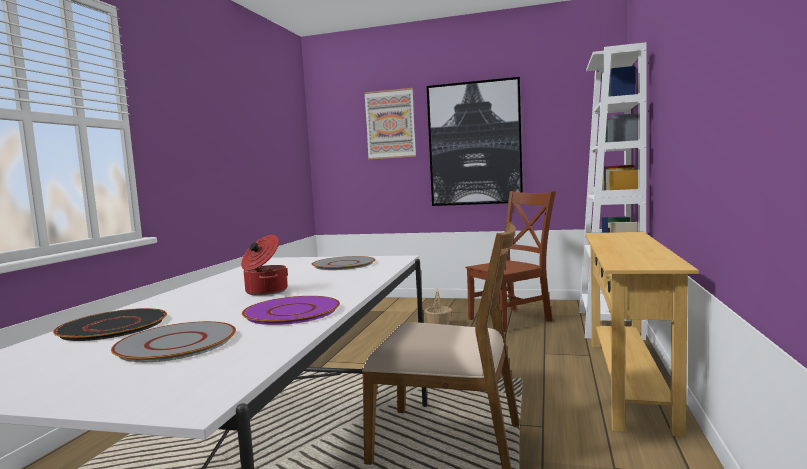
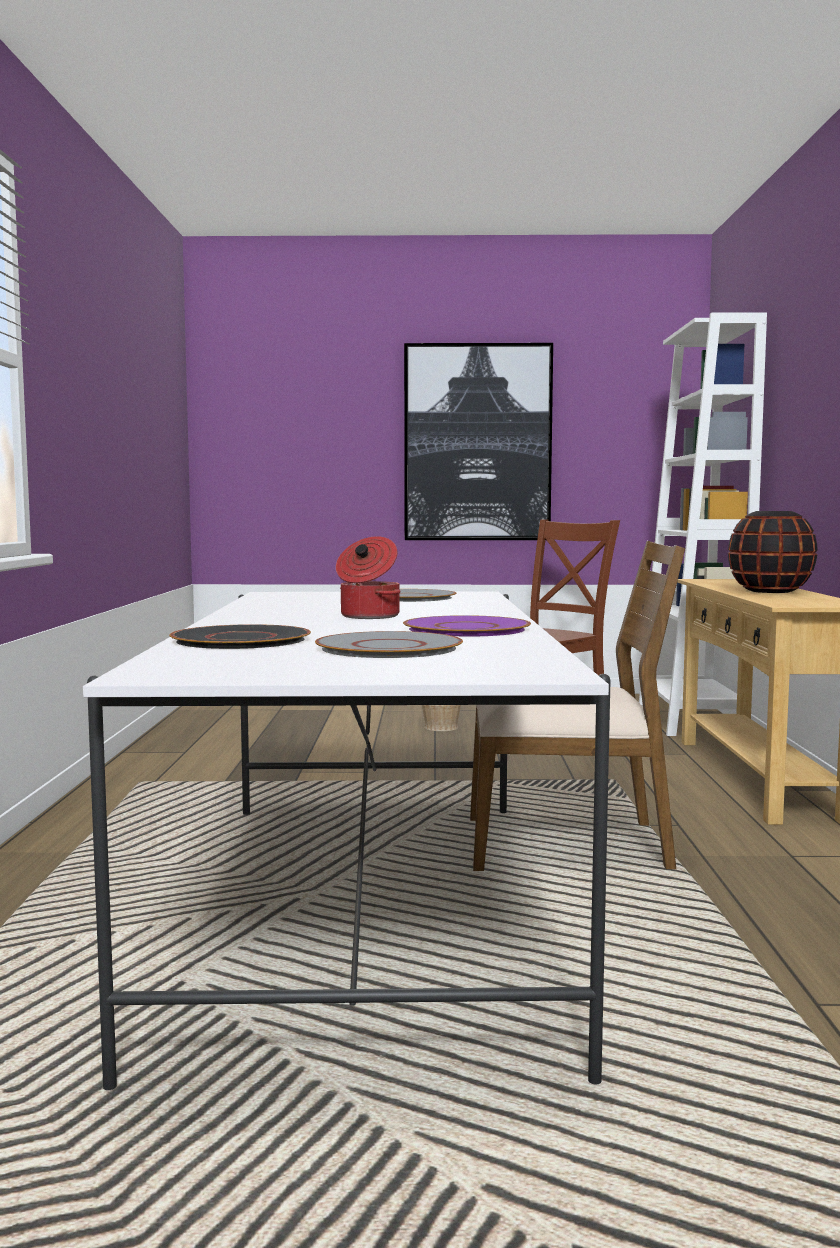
camera: 15 degrees left, 0 degrees up
picture [364,88,416,160] -> none
none -> black vase [728,511,818,593]

